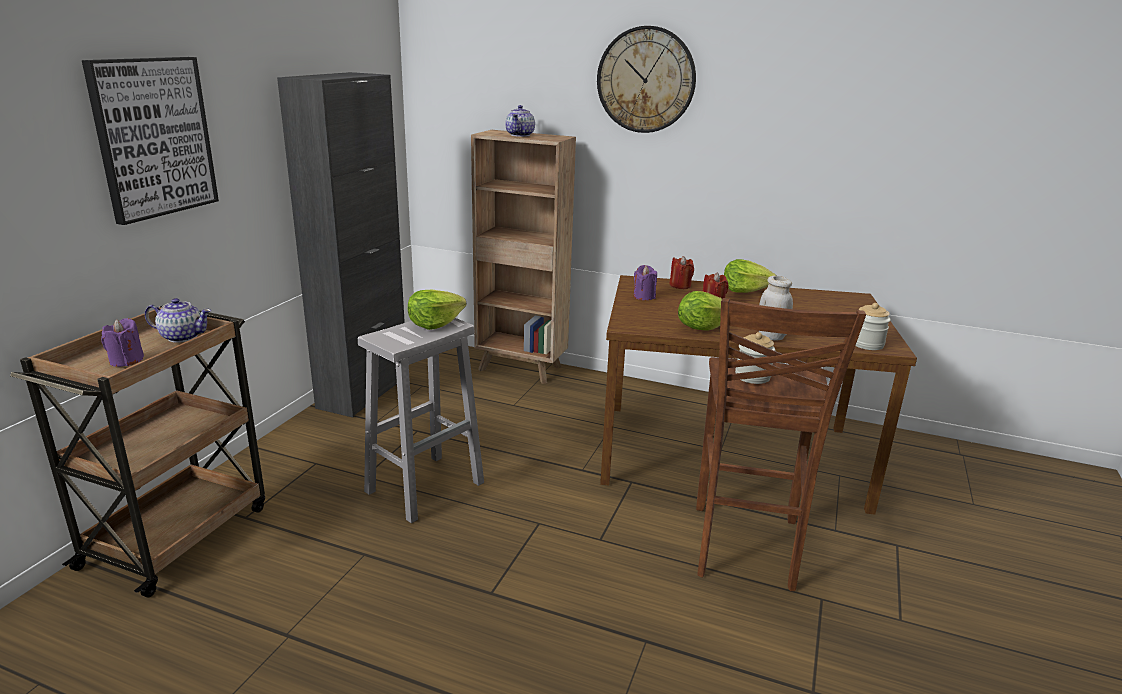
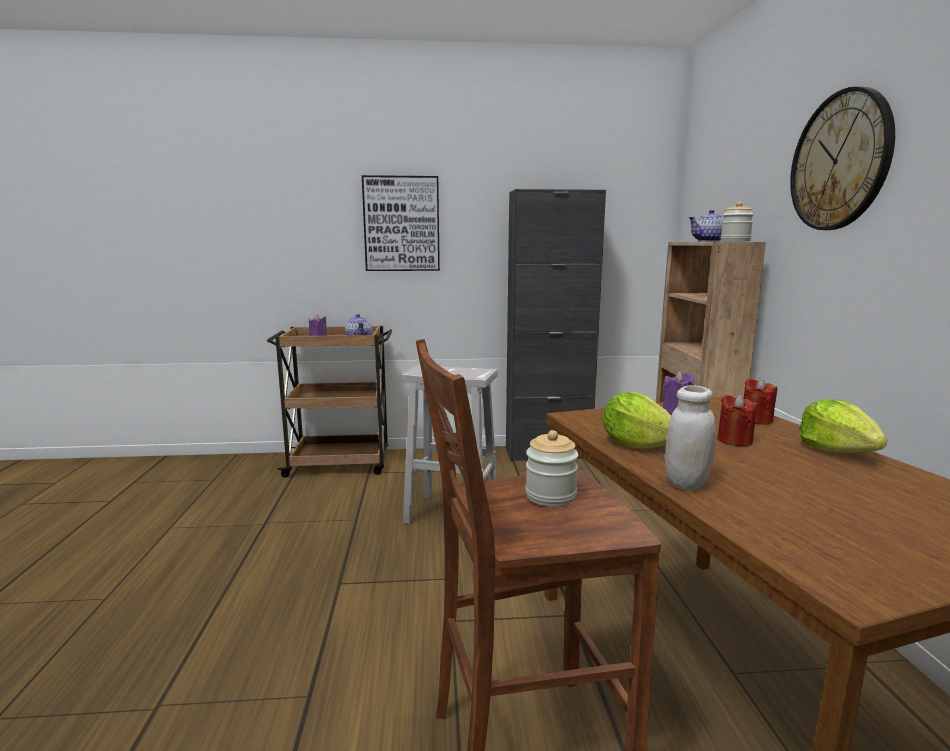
camera: 65 degrees right, 10 degrees down
lettuce [408,290,466,330] -> none
jar [855,303,891,350] -> jar moved to [720,202,754,242]

